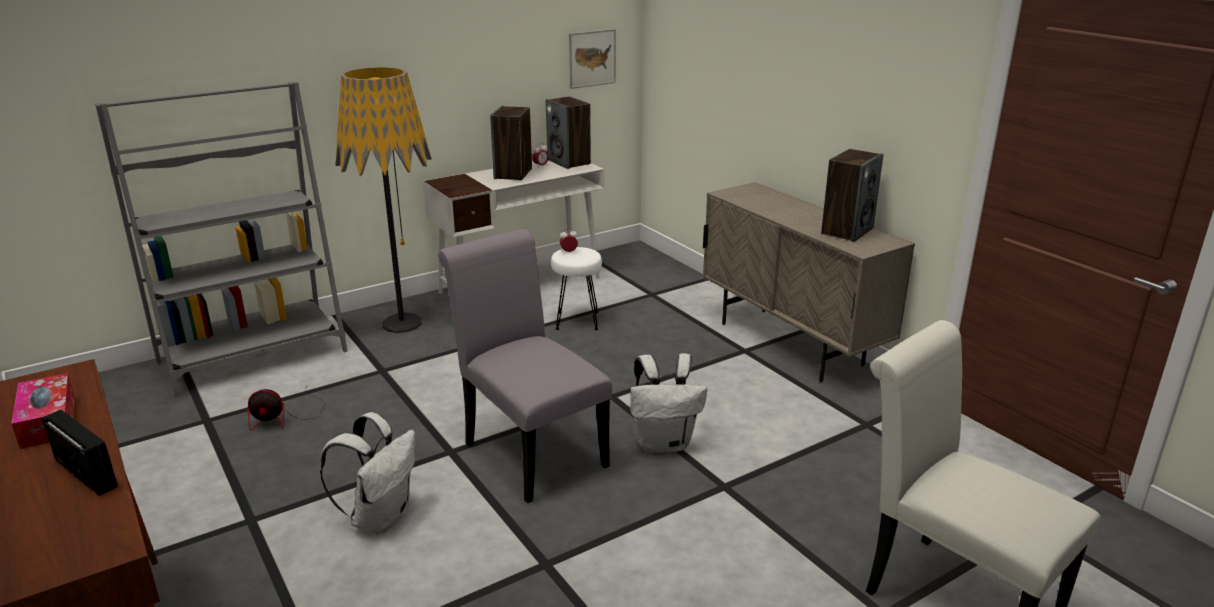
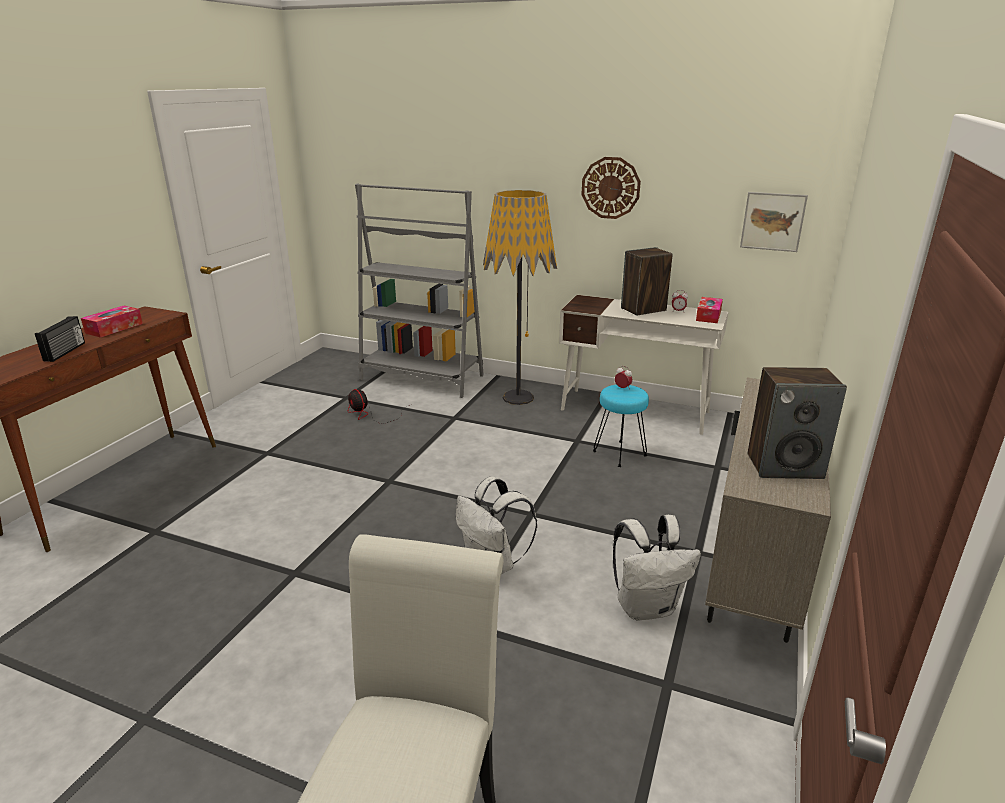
camera: 55 degrees right, 0 degrees up
white backpack [320,412,415,534] -> white backpack moved to [613,515,701,621]
grey chair [438,229,612,503] -> none
speaker [546,97,591,169] -> tissue box [696,297,723,323]
white stool [551,247,602,330] -> turquoise stool [593,385,649,467]
none -> wall clock [581,157,641,219]

